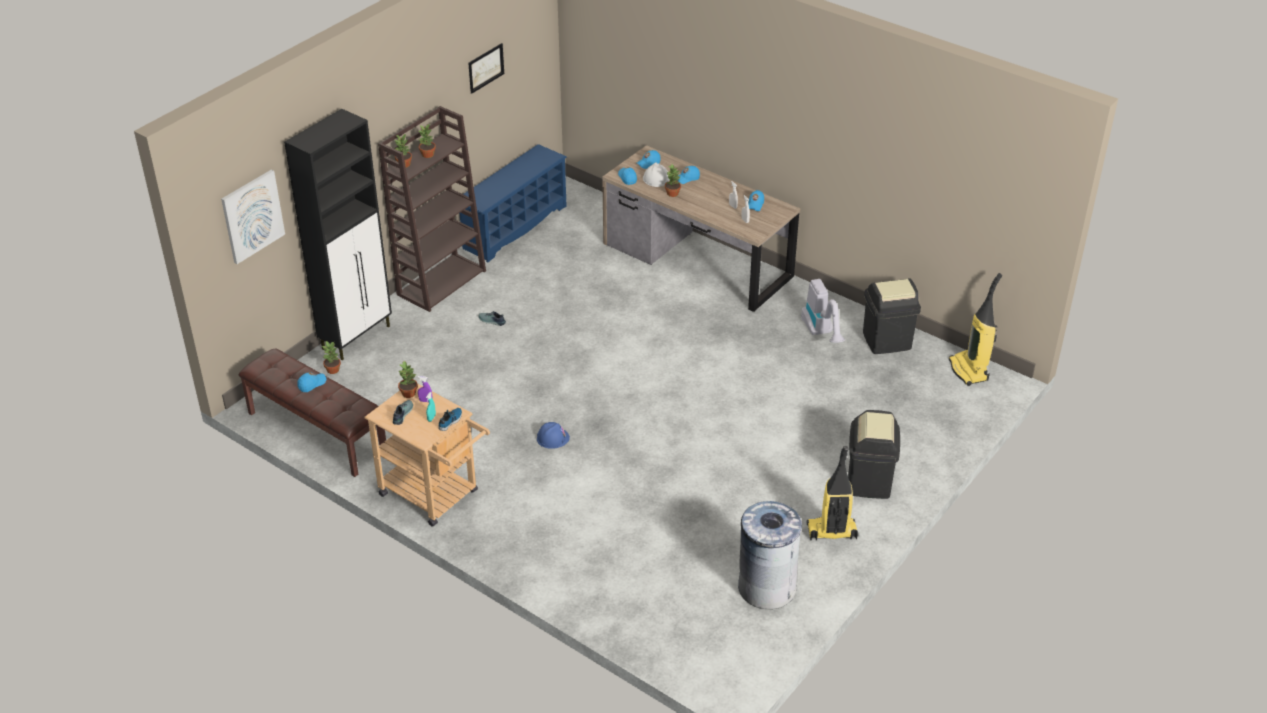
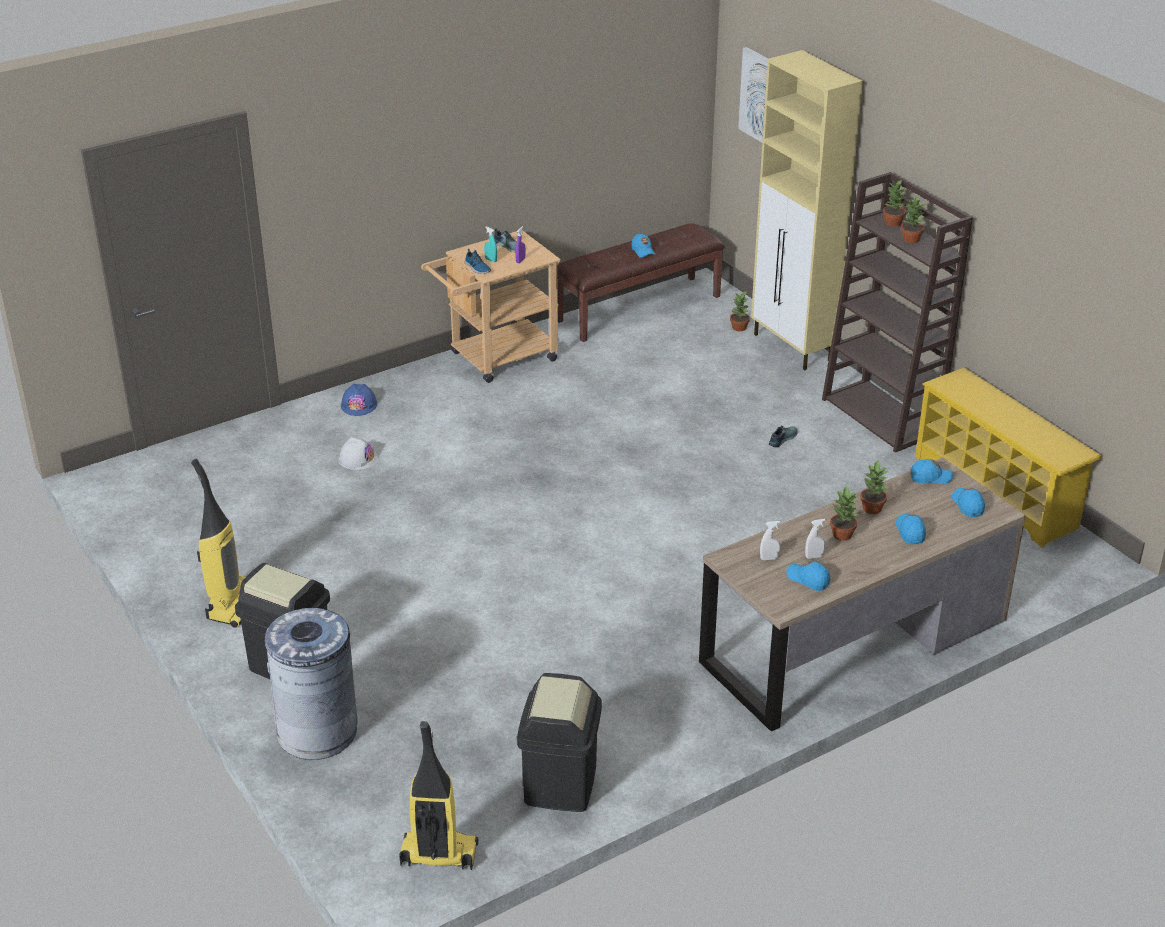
camera: 110 degrees right, 5 degrees down
black cabinet [284,109,392,360] -> beige cabinet [751,50,863,371]
potted plant [398,361,418,398] -> potted plant moved to [830,486,858,541]
blue shoe rack [460,144,567,263] -> yellow shoe rack [915,367,1102,548]
picture [468,43,504,94] -> none
blue hard hat [537,422,570,449] -> blue hard hat moved to [341,384,377,416]
white hard hat [643,163,670,187] -> white hard hat moved to [338,437,379,470]
grey trash can [738,501,802,609] -> grey trash can moved to [265,608,357,760]
vacuum cleaner [801,279,845,343] -> none

